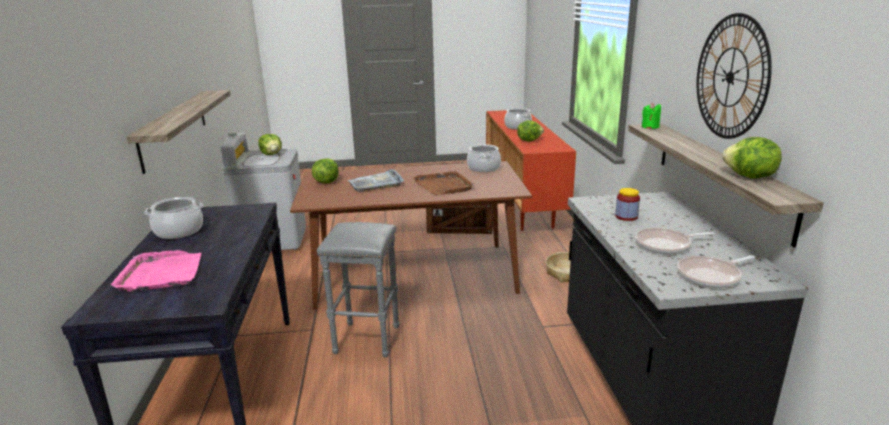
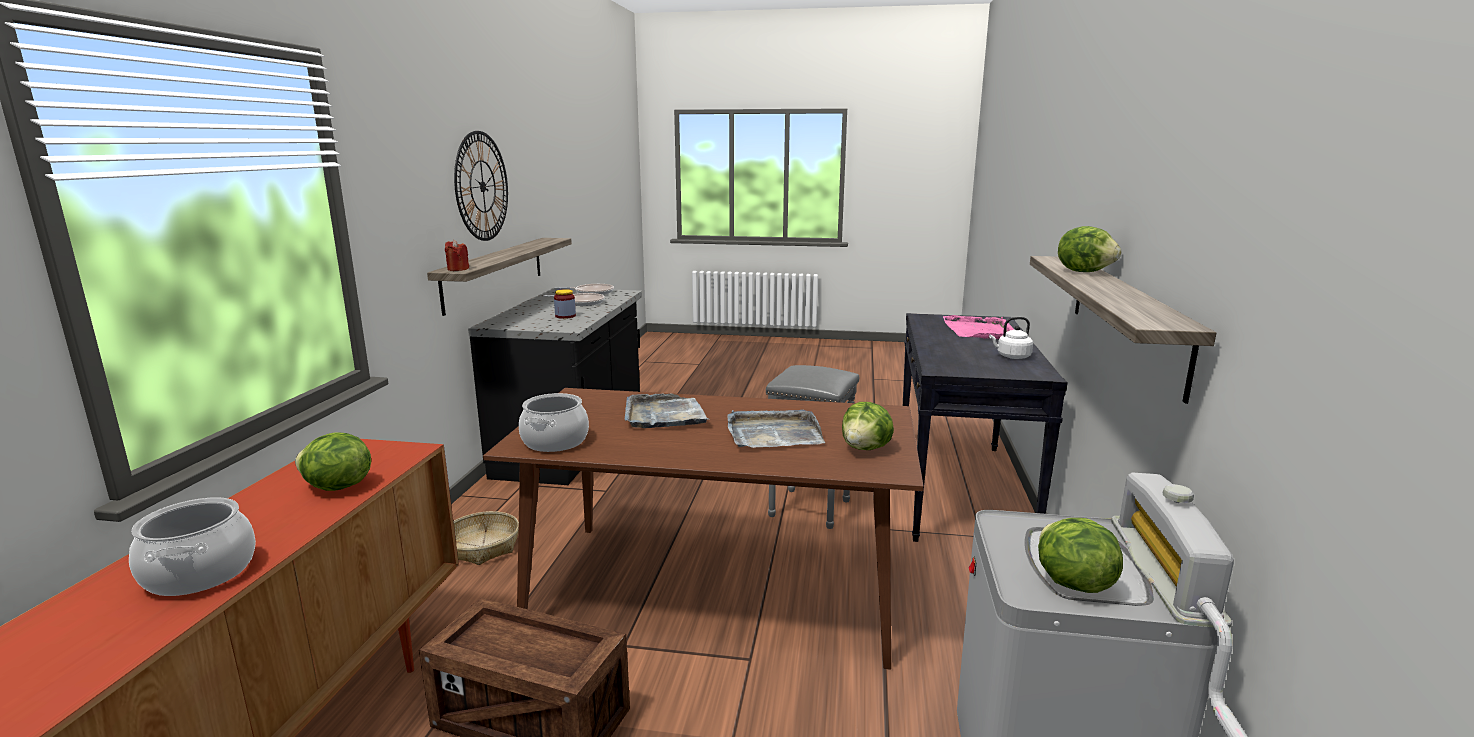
camera: 165 degrees left, 5 degrees down
cooking pot [145,197,203,239] -> white kettle [989,317,1033,359]
brown tray [413,171,474,195] -> grey tray [624,393,709,428]
green candle [642,102,661,129] -> red candle [445,240,469,271]
lettuce [722,137,782,179] -> lettuce moved to [1058,226,1121,272]

